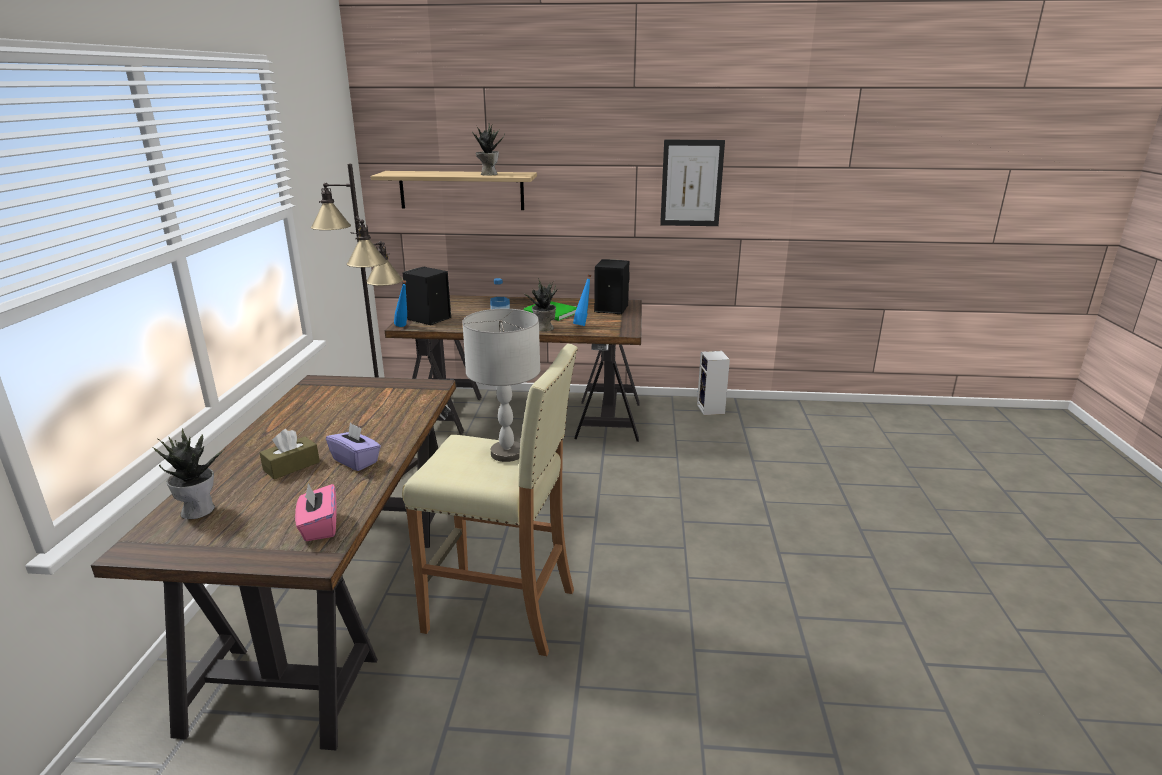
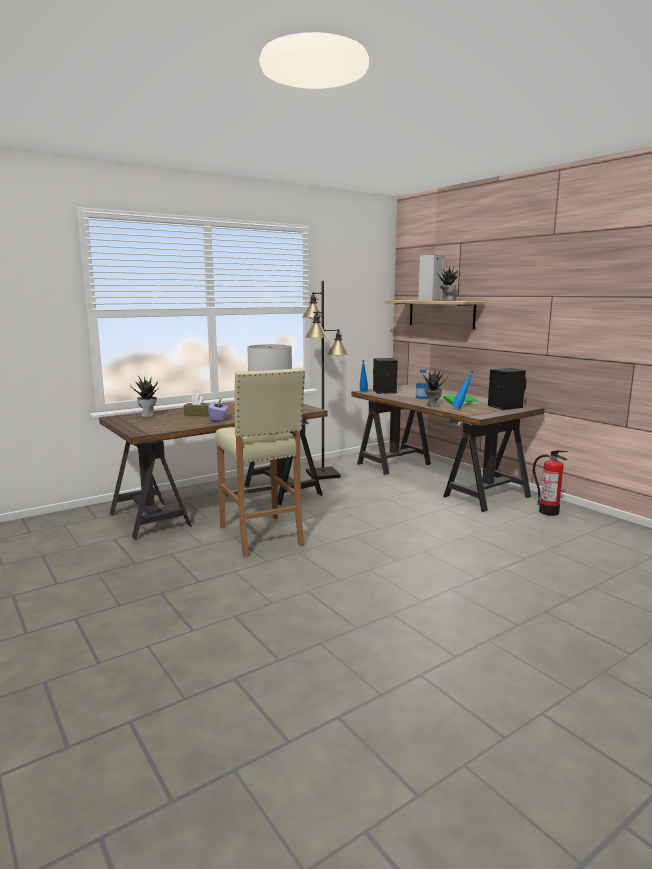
camera: 50 degrees right, 10 degrees down
pink tissue box [295,484,336,541] -> none
picture [660,140,725,226] -> none
speaker [697,351,730,415] -> speaker moved to [418,255,444,301]
none -> fire extinguisher [533,450,569,516]

